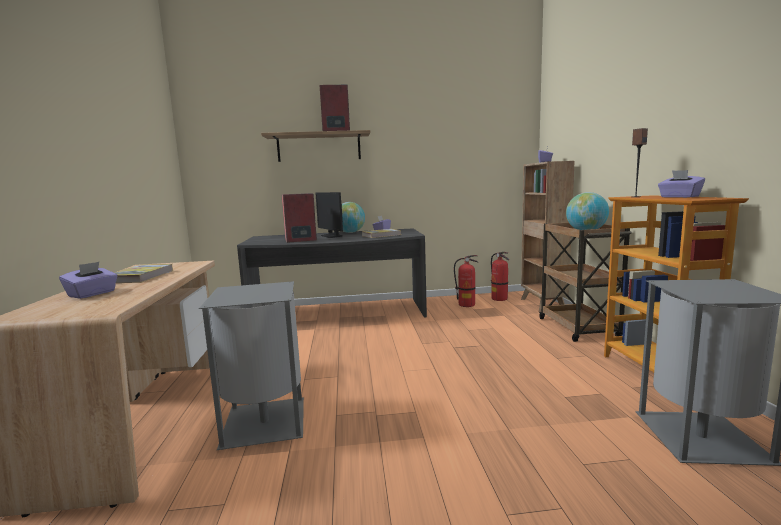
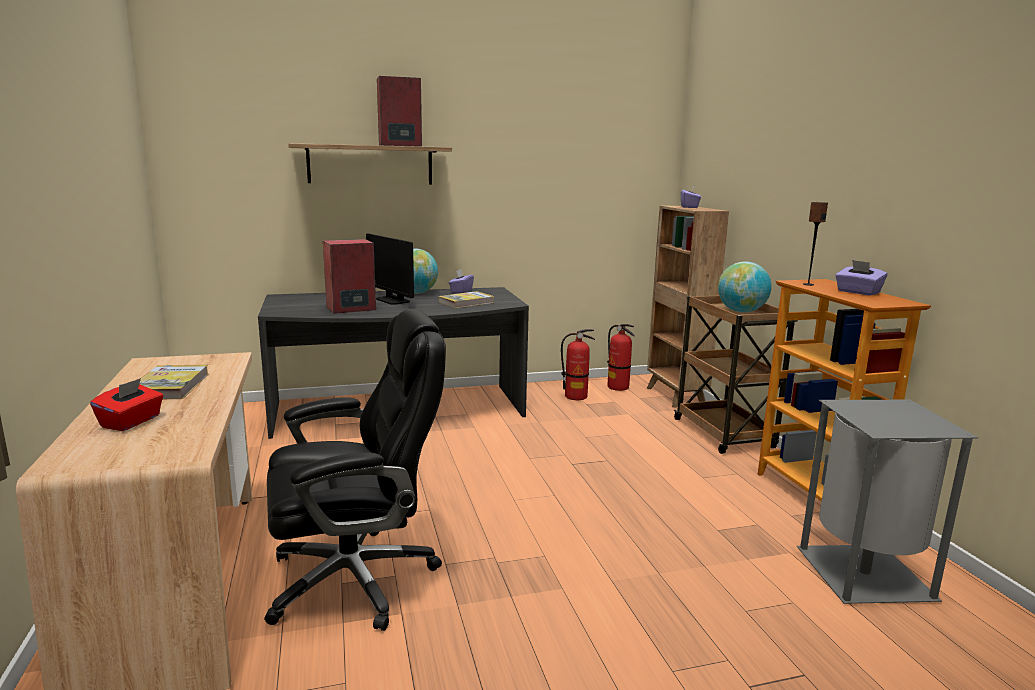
camera: 10 degrees left, 5 degrees up
purple tissue box [59,262,117,299] -> red tissue box [90,378,163,431]
grey trash can [199,281,304,450] -> black office chair [264,309,446,631]

